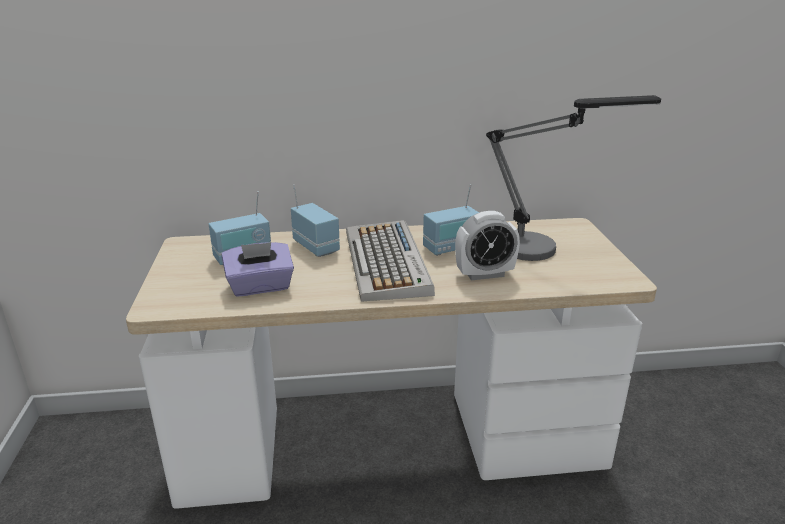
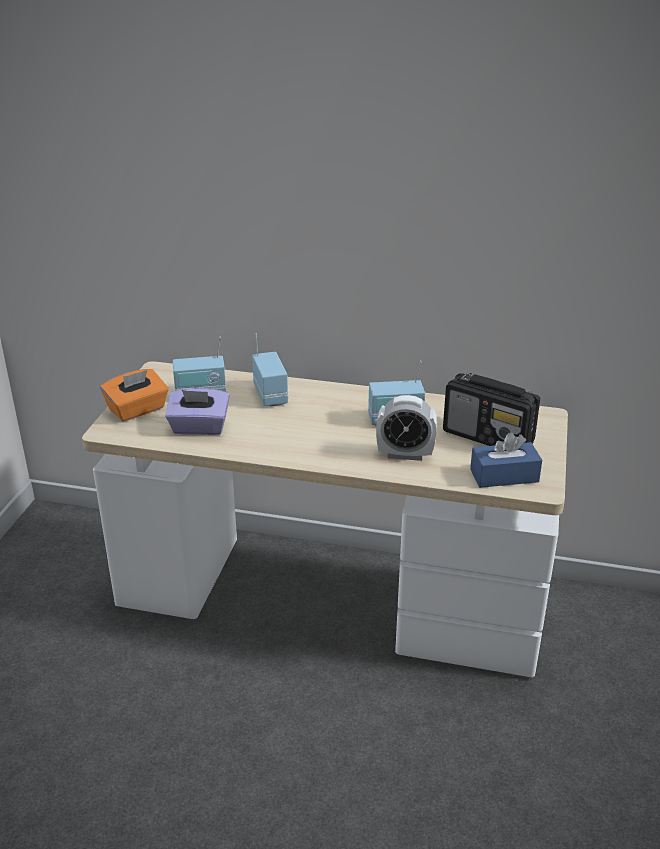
camera: 20 degrees right, 5 degrees up
keyboard [346,220,435,302] -> none
table lamp [486,95,661,261] -> radio [443,373,540,446]
none -> orange tissue box [101,369,168,422]
none -> blue tissue box [470,432,542,488]

